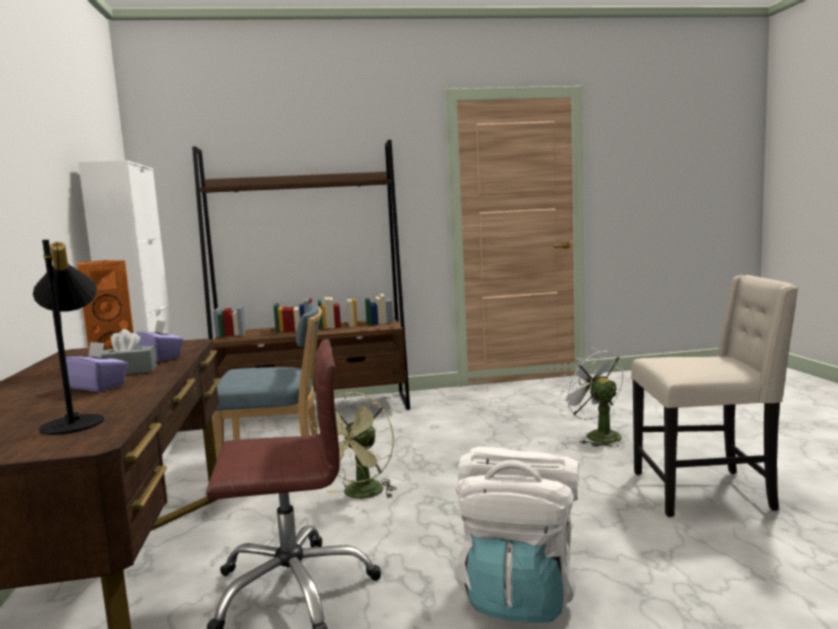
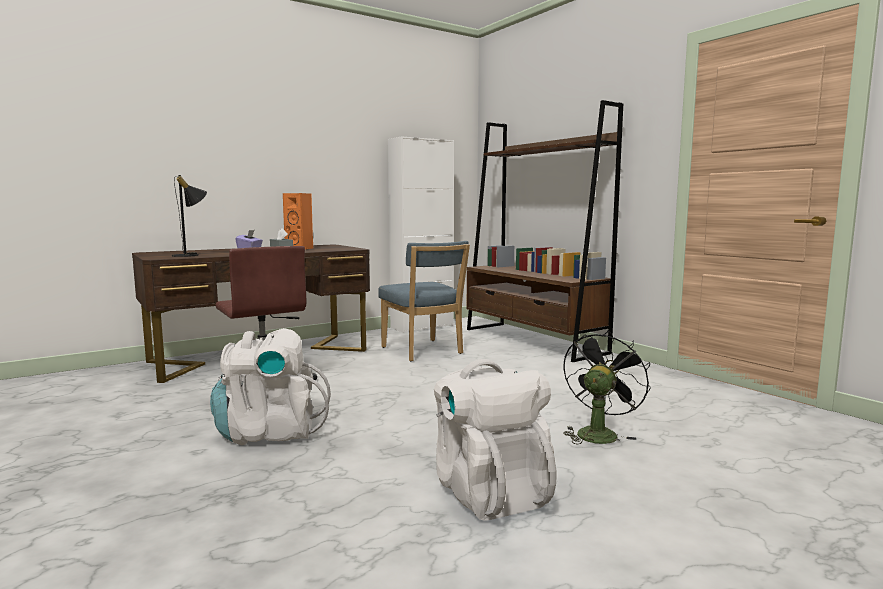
camera: 65 degrees right, 0 degrees up
purple tissue box [136,320,183,362] -> none
green fan [310,392,397,499] -> none
white fan [560,348,624,447] -> black fan [563,330,651,444]
beige chair [631,275,798,517] -> white backpack [434,359,556,521]

